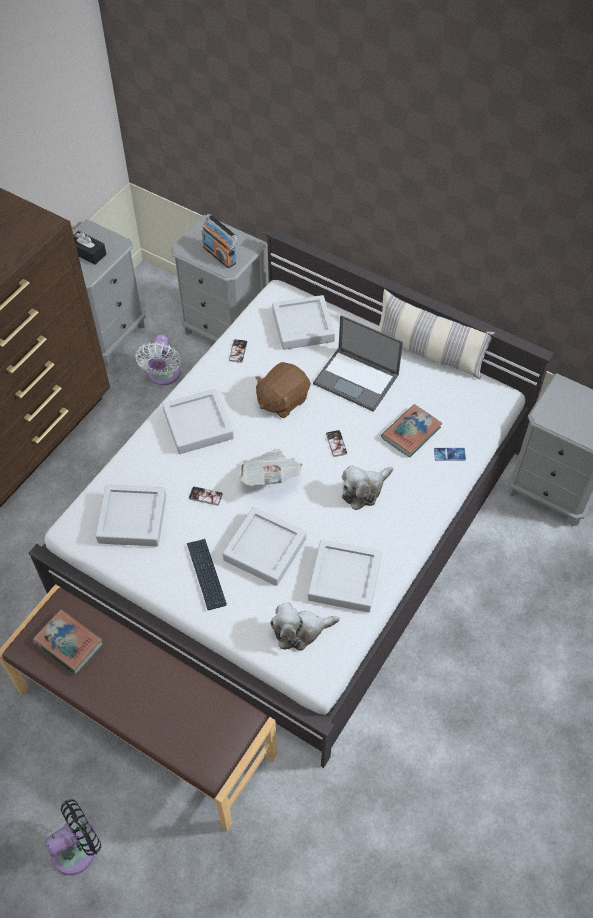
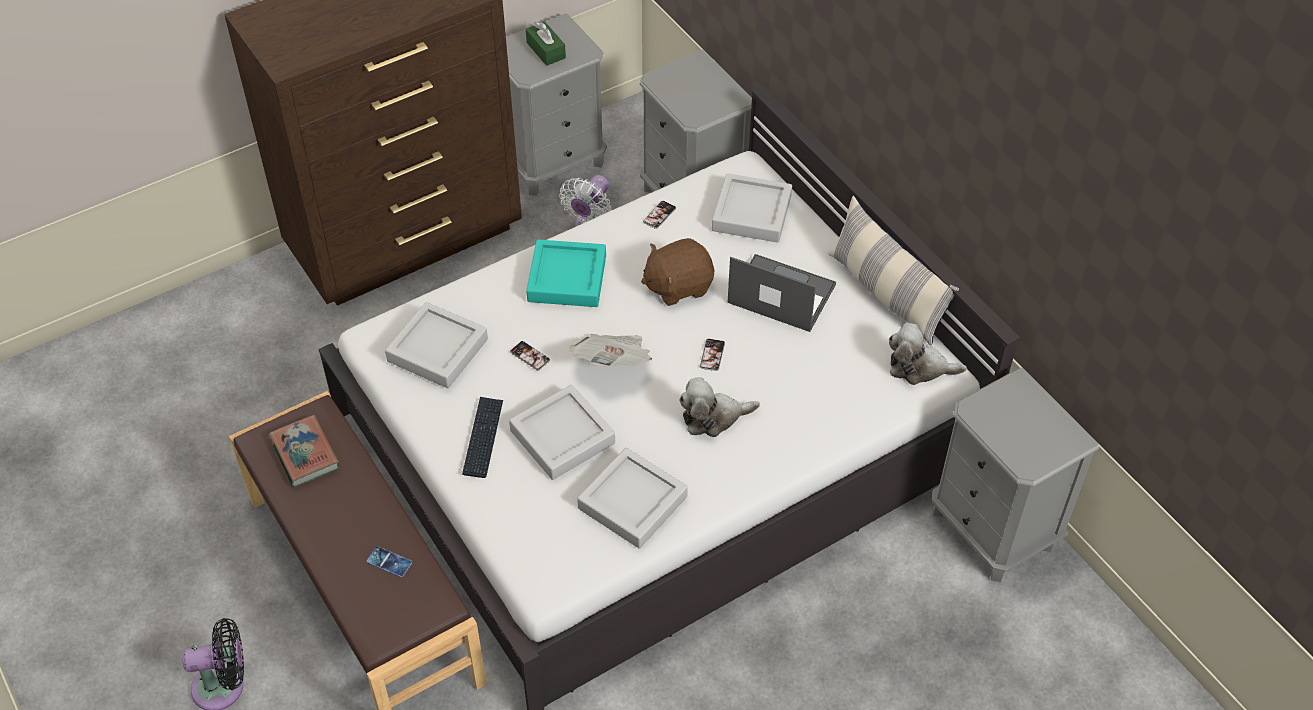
camera: 25 degrees right, 5 degrees down
black tissue box [74,231,106,265] -> green tissue box [526,22,566,66]
grey tray [162,389,234,454] -> turquoise tray [526,240,606,307]
radio [202,214,238,268] -> none
plush toy [270,602,340,651] -> plush toy moved to [889,323,967,385]
laptop [313,315,403,412] -> laptop turned 150 degrees clockwise [728,254,836,332]
book [381,404,442,458] -> none
phone [434,448,466,460] -> phone moved to [367,546,412,577]

